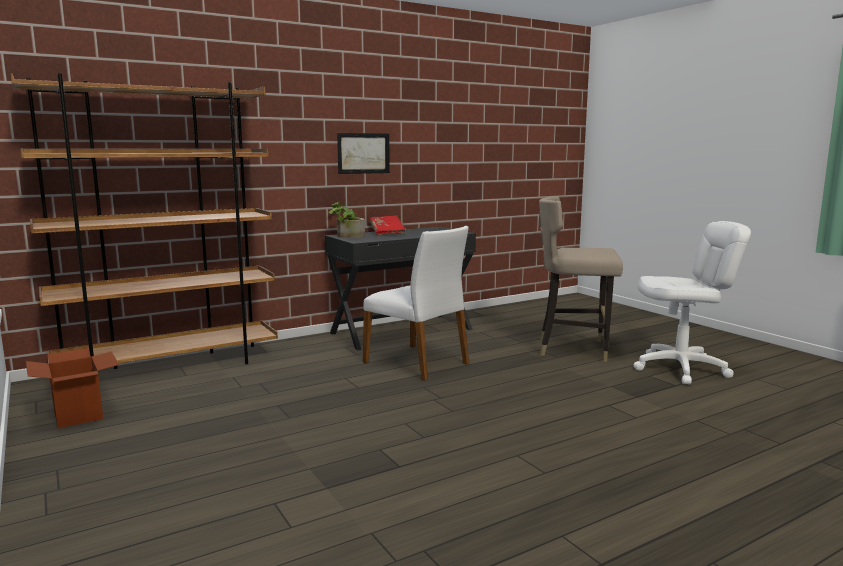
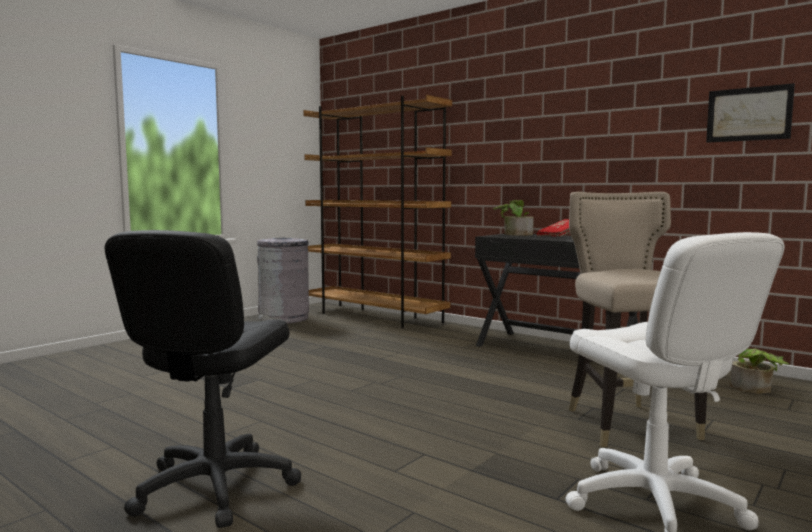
camera: 70 degrees right, 5 degrees down
cardboard box [26,348,119,429] -> grey trash can [257,238,309,323]
picture [337,133,390,174] -> picture moved to [706,83,795,143]
white chair [363,226,469,381] -> none
none -> black office chair [105,230,301,528]
none -> potted plant [730,348,790,394]

